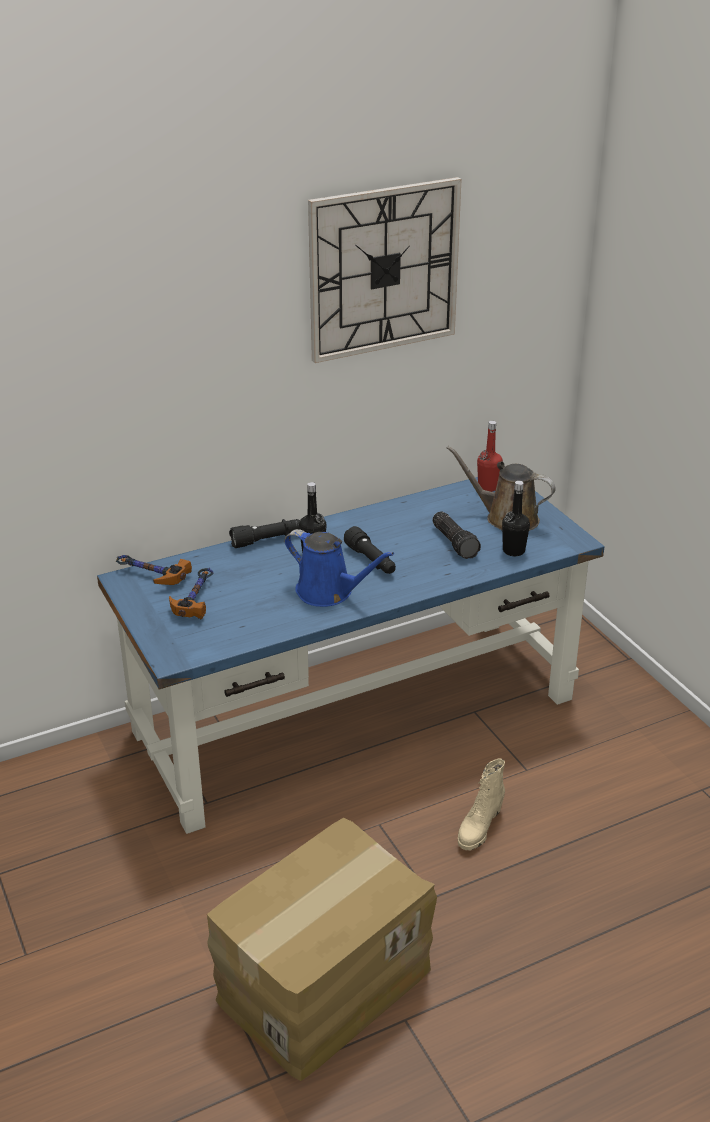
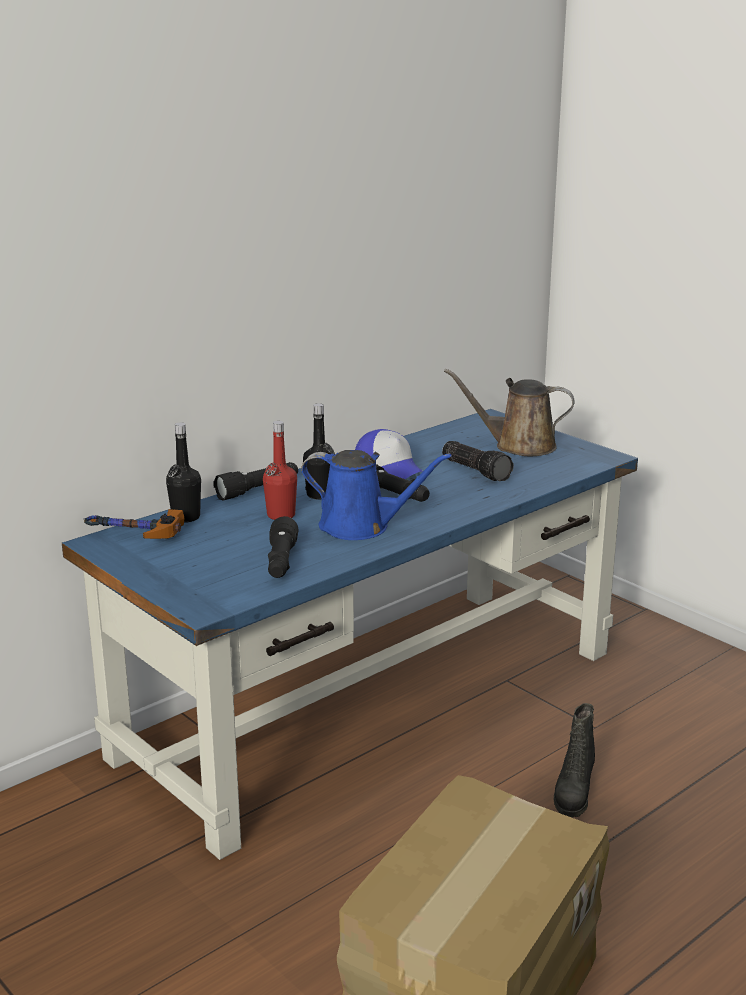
camera: 15 degrees left, 10 degrees down
hammer [169,568,214,620] -> none
wall clock [308,177,462,363] -> none
beige boot [458,758,505,850] -> black boot [554,703,595,818]
red bottle [477,421,503,492] -> red bottle moved to [263,421,297,520]
black bottle [502,481,530,556] -> black bottle moved to [166,422,201,523]
none -> black flashlight [268,516,298,578]
none -> cap [355,429,423,479]

